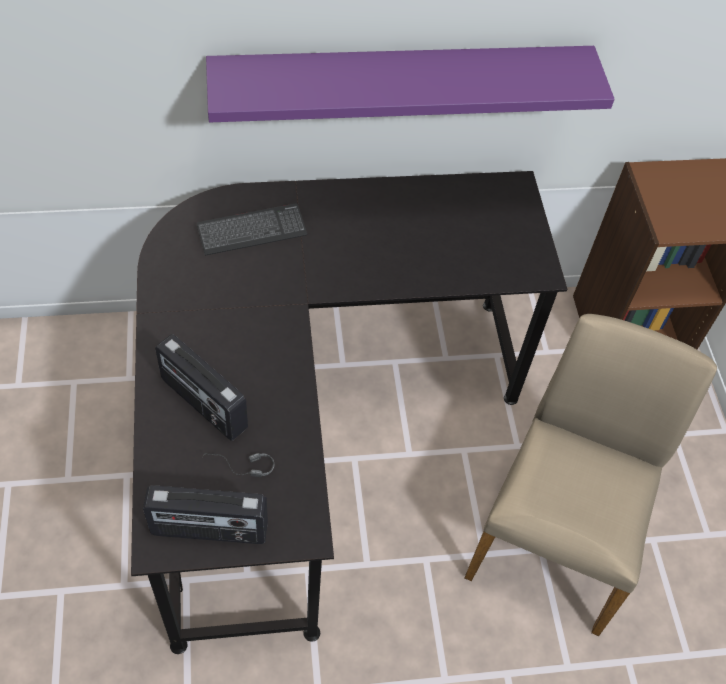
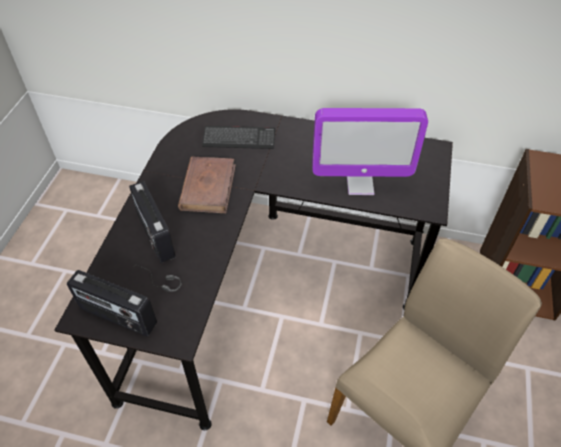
camera: 25 degrees right, 5 degrees down
purple shelf [206,46,615,122] -> none
none -> brown book [178,156,236,213]
none -> monitor [312,108,428,195]

